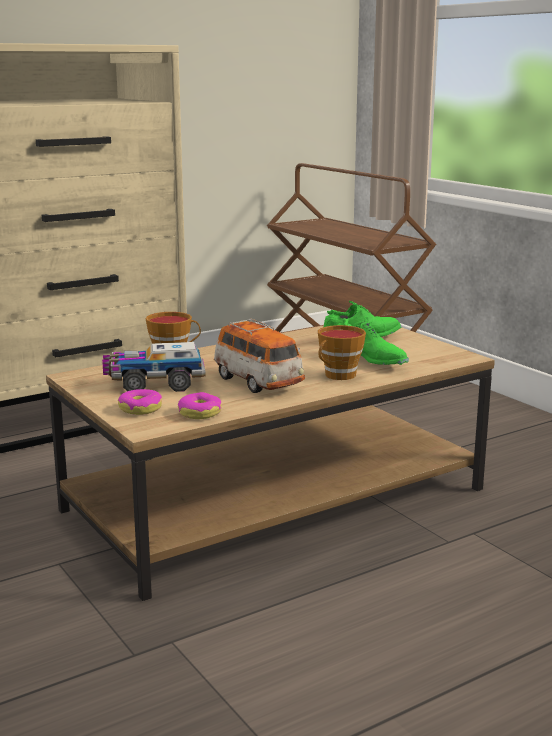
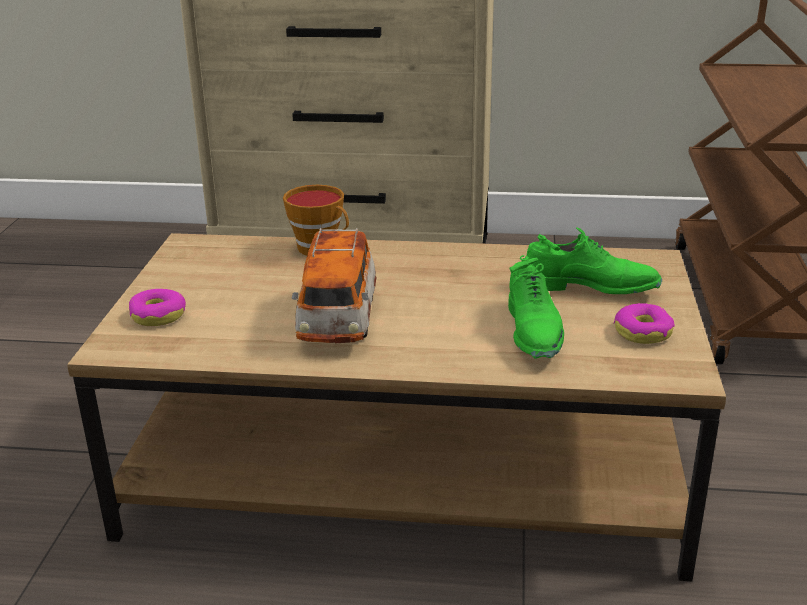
camera: 40 degrees right, 10 degrees up
toy truck [102,342,205,392] -> none
donut [178,392,222,419] -> donut moved to [614,303,675,344]
cup [318,325,366,380] -> none

